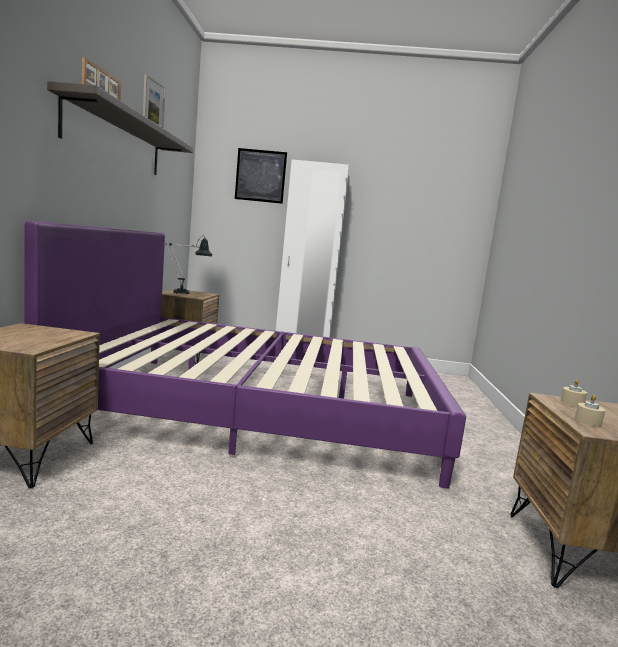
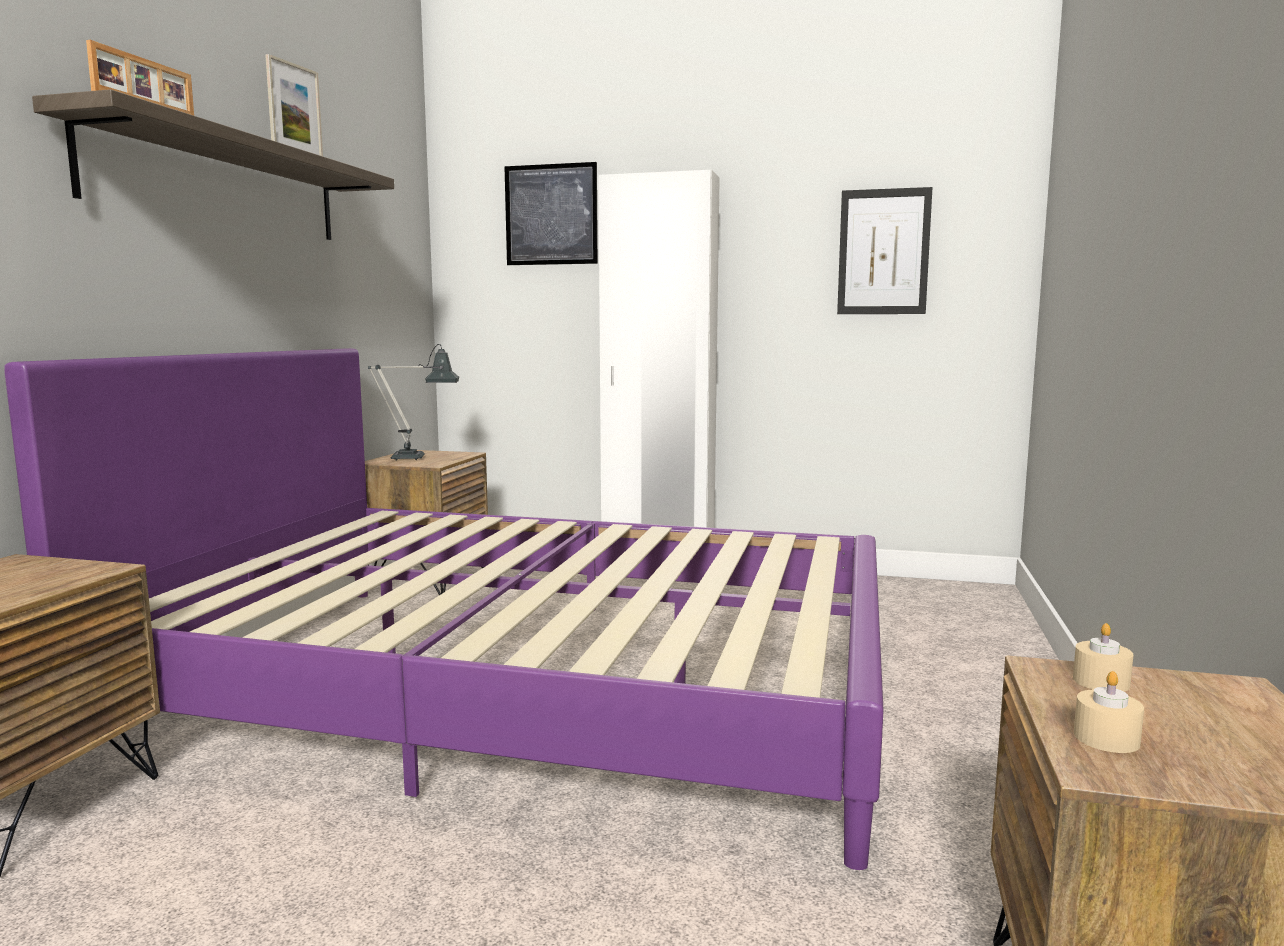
camera: 10 degrees right, 0 degrees up
none -> picture [837,187,933,314]

